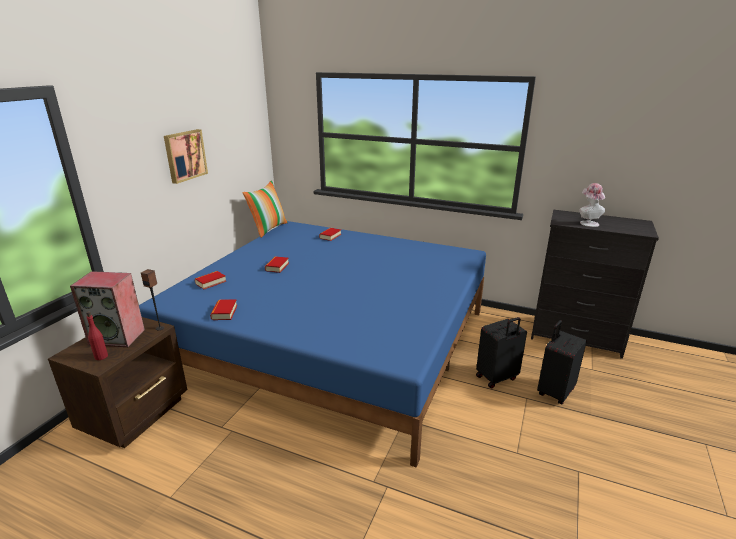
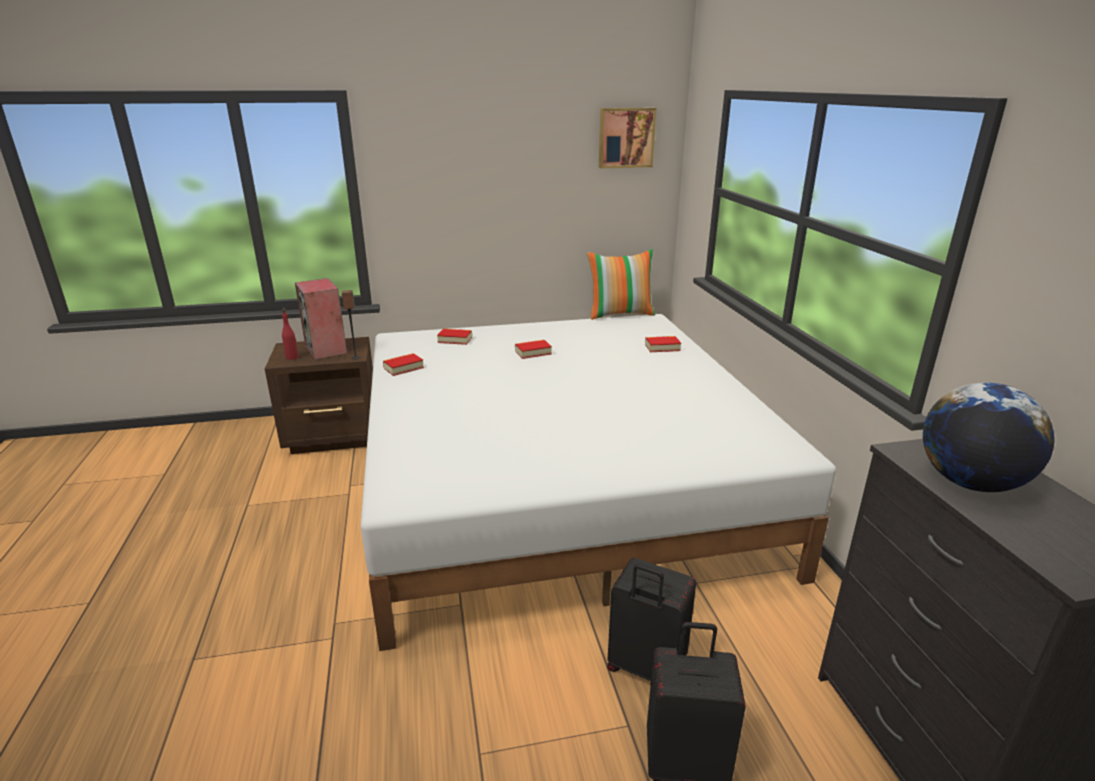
camera: 55 degrees right, 0 degrees up
blue bed [139,221,486,468] -> white bed [361,314,836,651]
picture [164,129,208,184] -> picture moved to [599,108,657,168]
hat [579,183,605,227] -> globe [923,383,1054,492]

